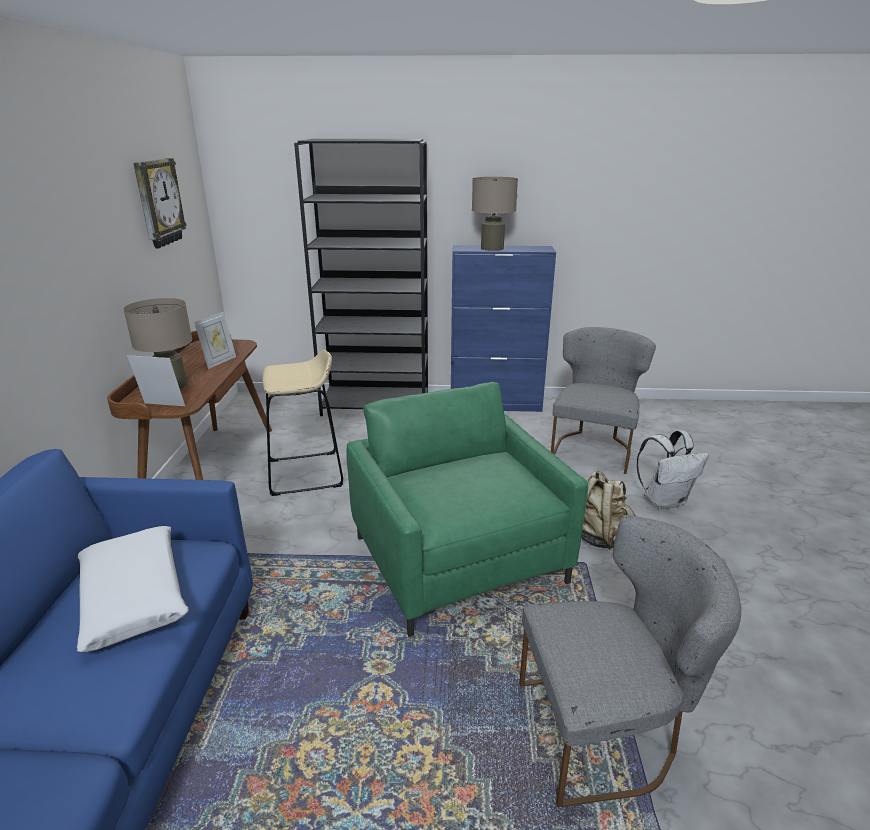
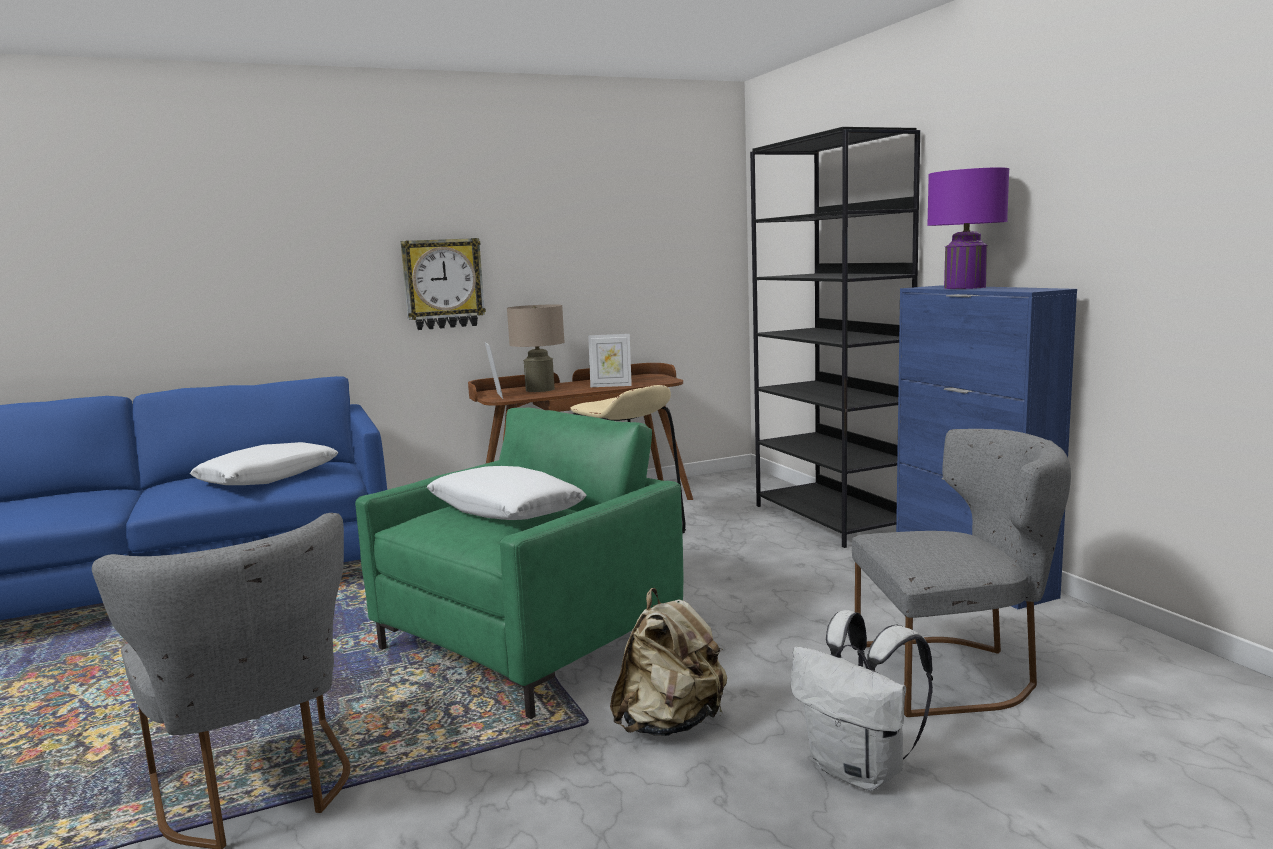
camera: 65 degrees right, 15 degrees down
wall clock [133,158,187,249] -> wall clock moved to [401,238,486,330]
beige table lamp [472,177,518,251] -> purple table lamp [927,167,1009,289]
none -> white pillow [427,466,587,520]

